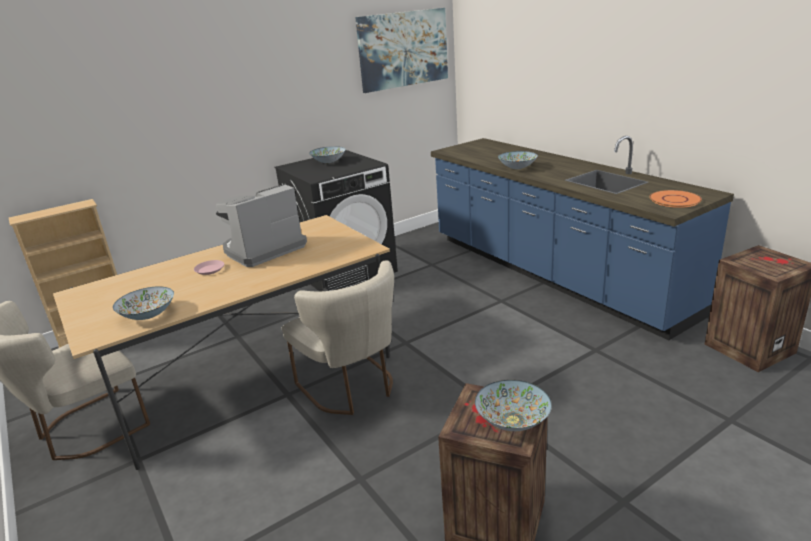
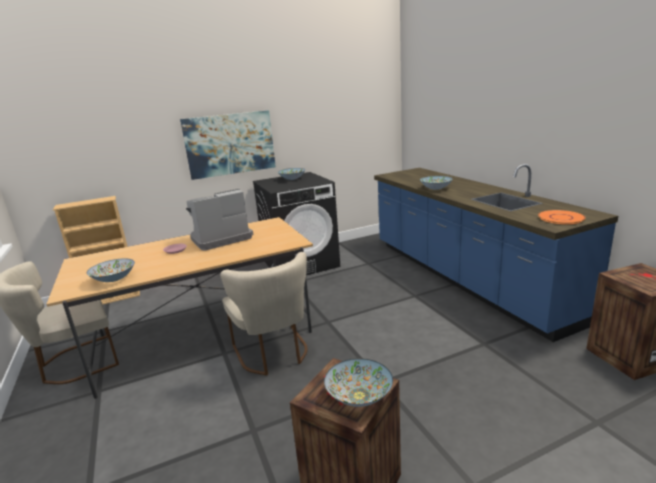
camera: 10 degrees right, 5 degrees down
picture [355,8,448,93] -> picture moved to [180,110,276,180]

